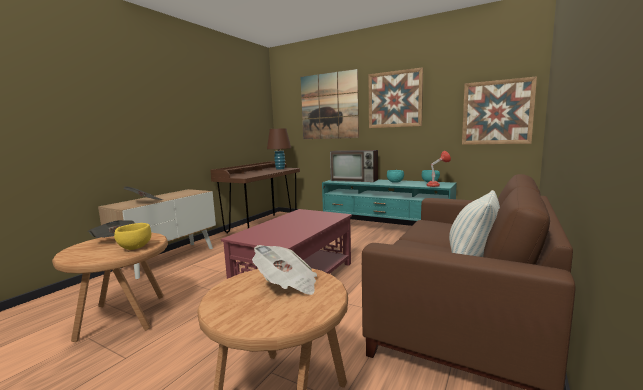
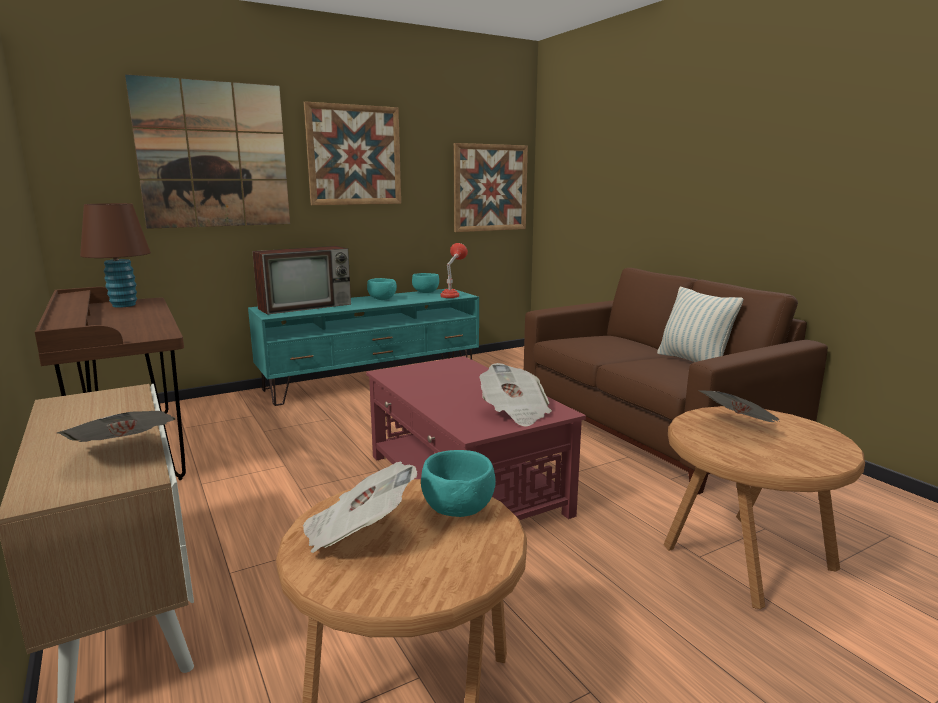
camera: 60 degrees left, 5 degrees up
yellow bowl [114,223,151,250] -> turquoise bowl [421,450,496,517]
none -> newspaper [479,363,552,427]

